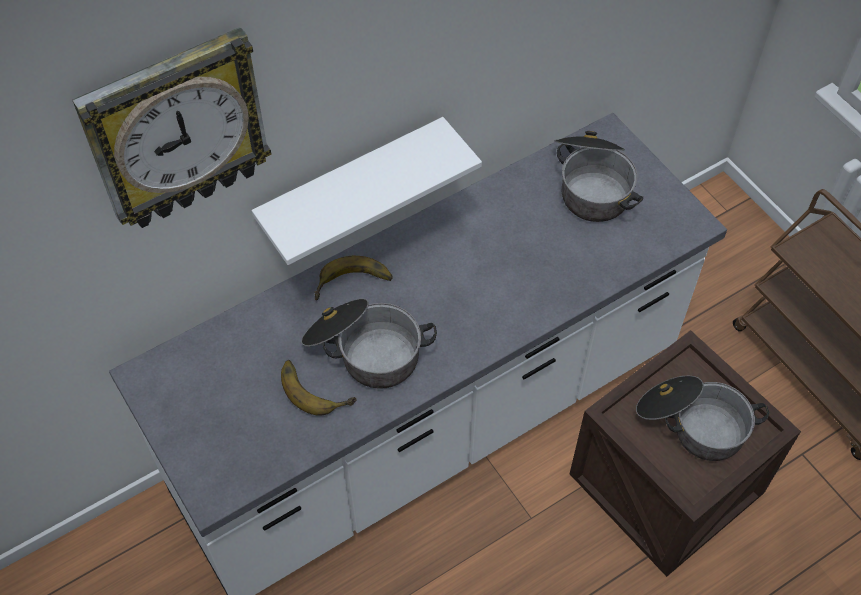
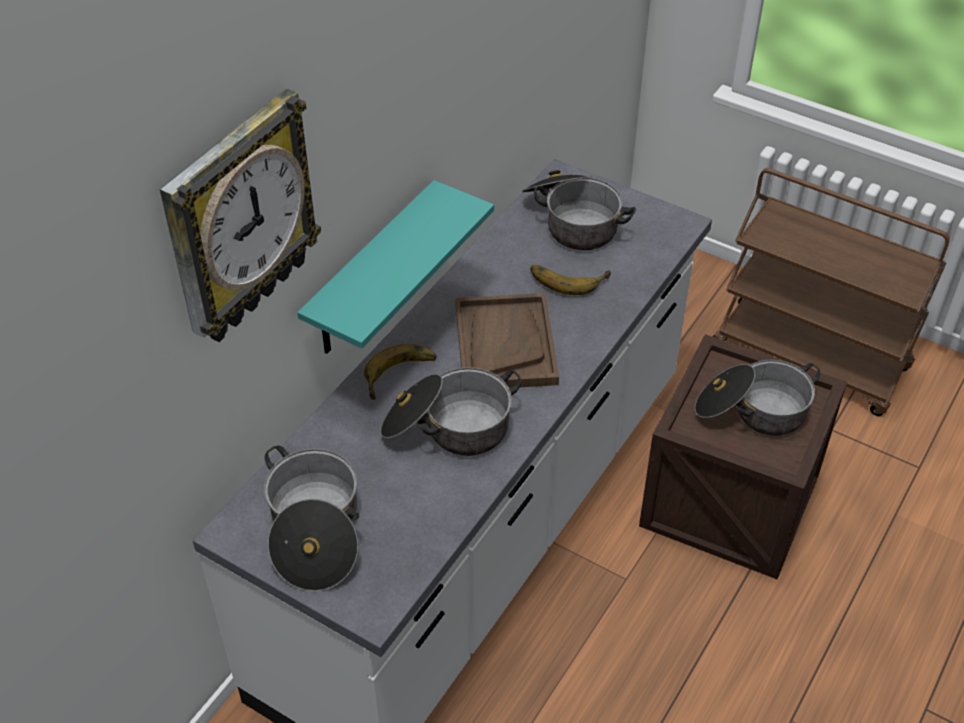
camera: 25 degrees left, 10 degrees down
white shelf [252,117,482,265] -> turquoise shelf [297,180,494,354]
banana [281,360,357,416] -> banana moved to [530,265,611,295]
none -> cooking pot [264,445,359,591]
none -> brown tray [455,293,559,388]

